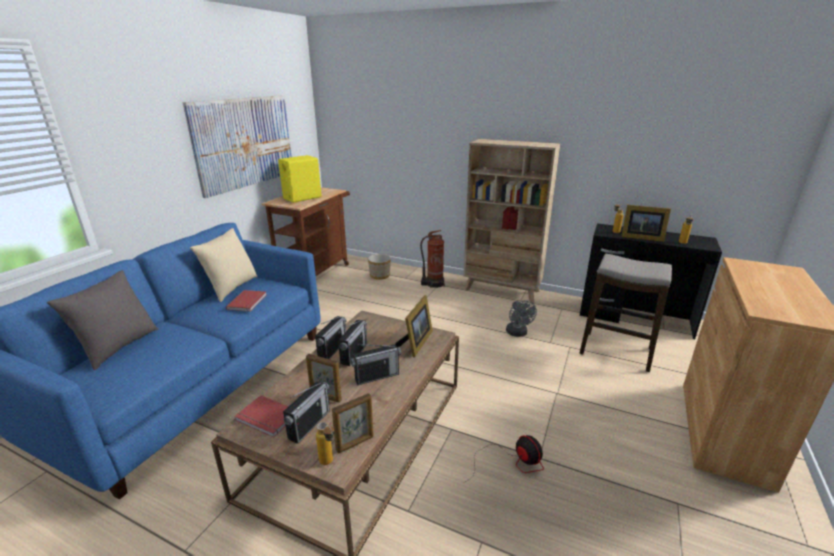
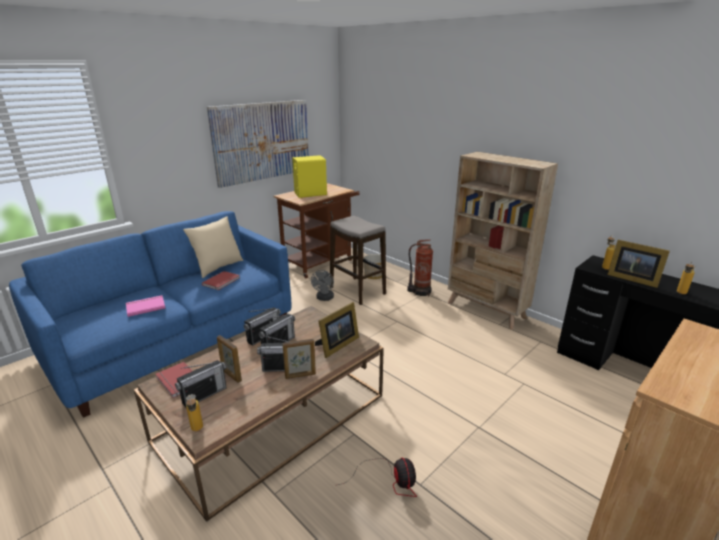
camera: 20 degrees right, 0 degrees up
grey pillow [47,270,159,370] -> none
picture frame [332,393,374,453] -> picture frame moved to [283,339,316,379]
grey fan [506,300,537,337] -> grey fan moved to [311,270,334,301]
stool [580,254,672,372] -> stool moved to [330,216,386,305]
none -> pink book [126,295,166,317]

